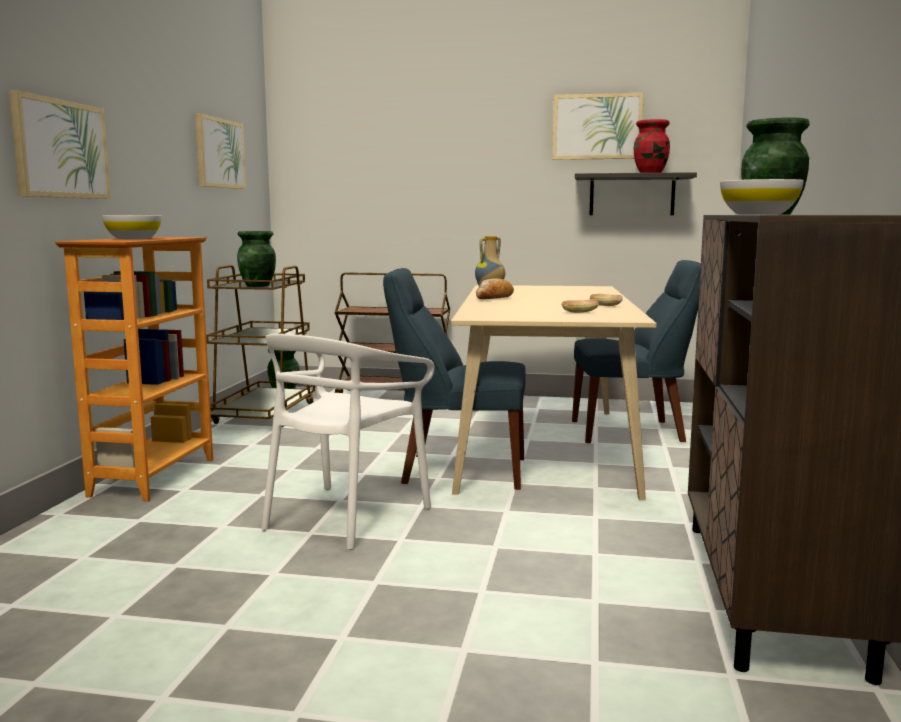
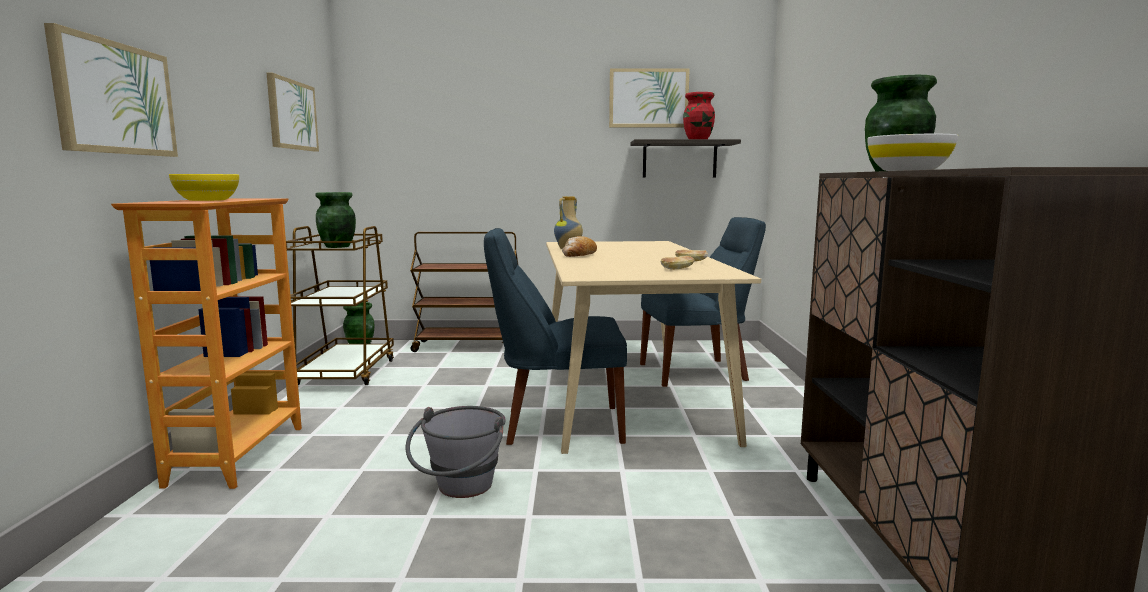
camera: 10 degrees left, 0 degrees up
white bowl [102,215,162,239] -> yellow bowl [169,174,239,201]
white chair [261,334,434,550] -> grey bucket [406,406,506,498]

